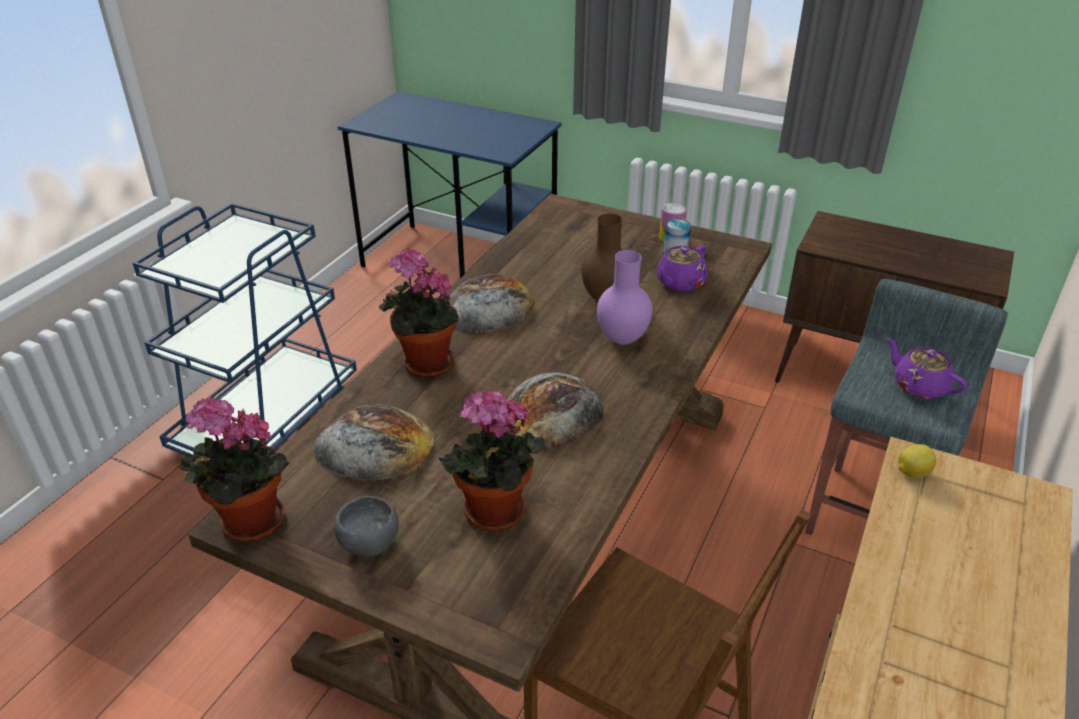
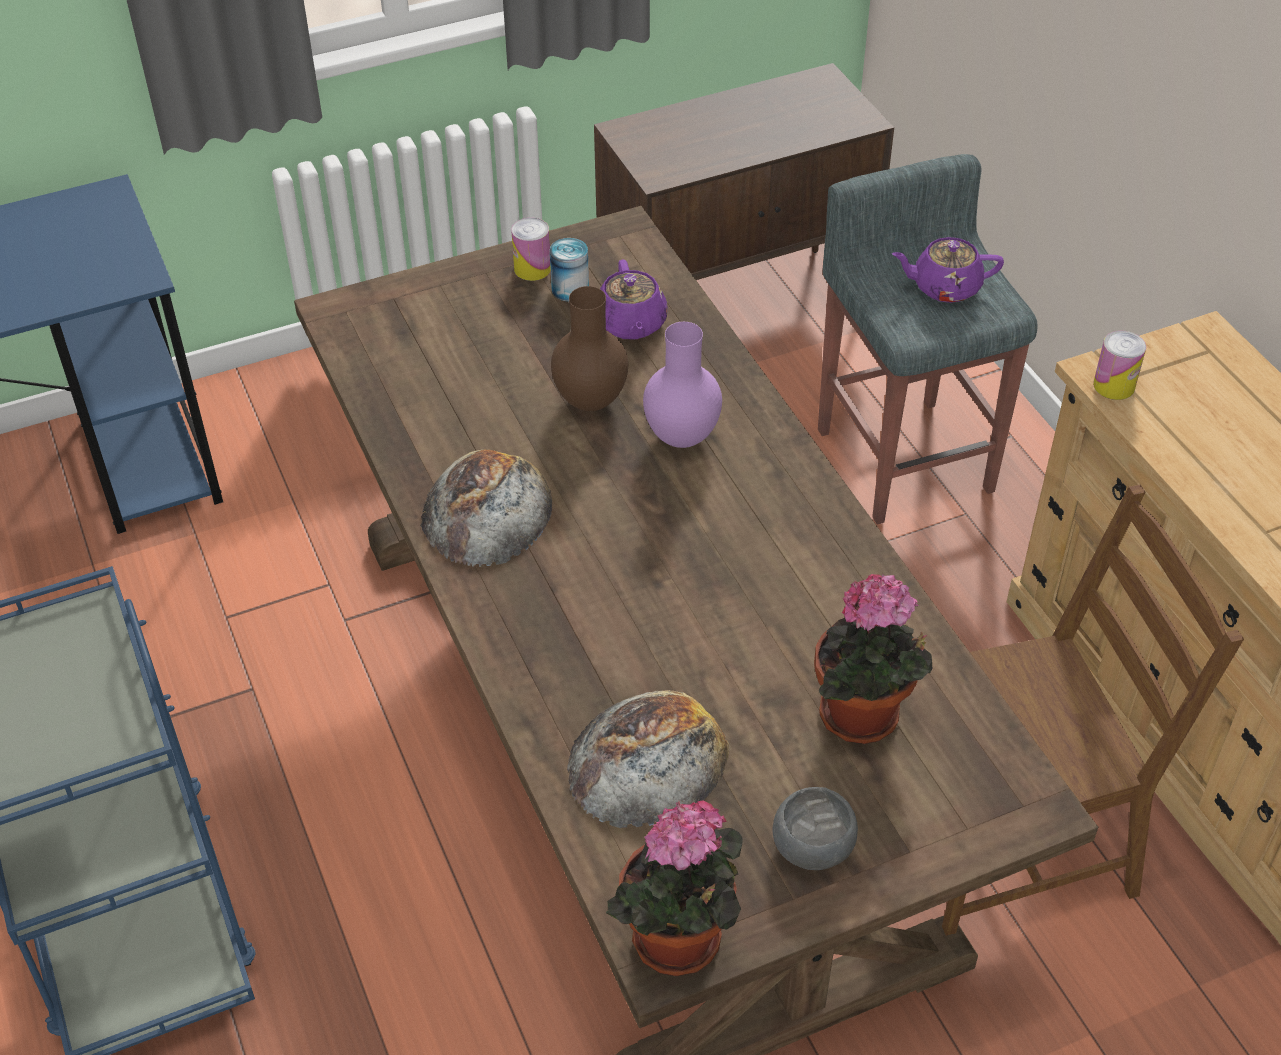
camera: 50 degrees left, 10 degrees up
potted plant [378,248,459,378] -> none
bread [507,372,603,450] -> none
lemon [898,444,936,478] -> can [1093,331,1146,400]

